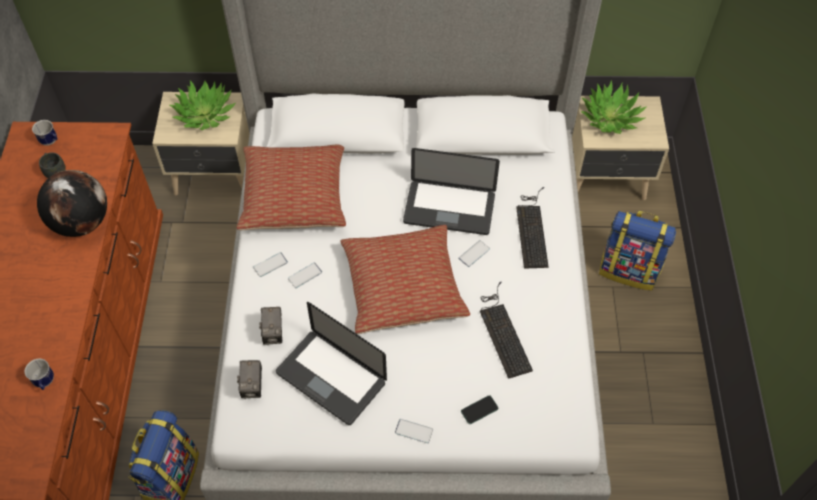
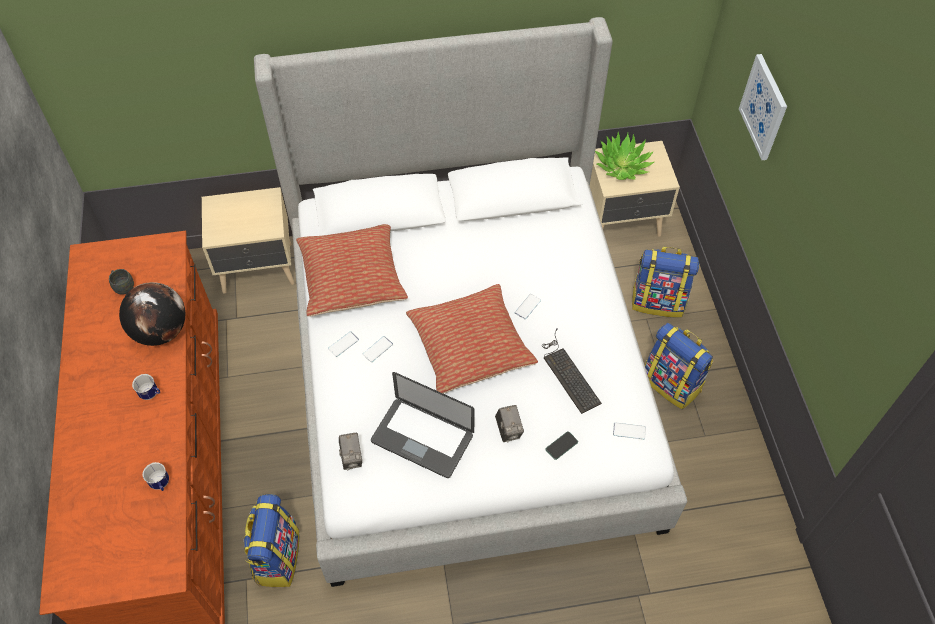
camera: 10 degrees left, 0 degrees up
mug [32,120,58,146] -> mug moved to [132,374,160,400]
potted plant [170,81,236,130] -> none
camera [259,307,282,345] -> camera moved to [495,405,524,443]
phone [395,419,433,443] -> phone moved to [613,422,646,439]
laptop [403,148,500,235] -> none
keyboard [516,187,549,269] -> none
none -> backpack [645,323,713,410]
none -> picture [739,54,787,160]

